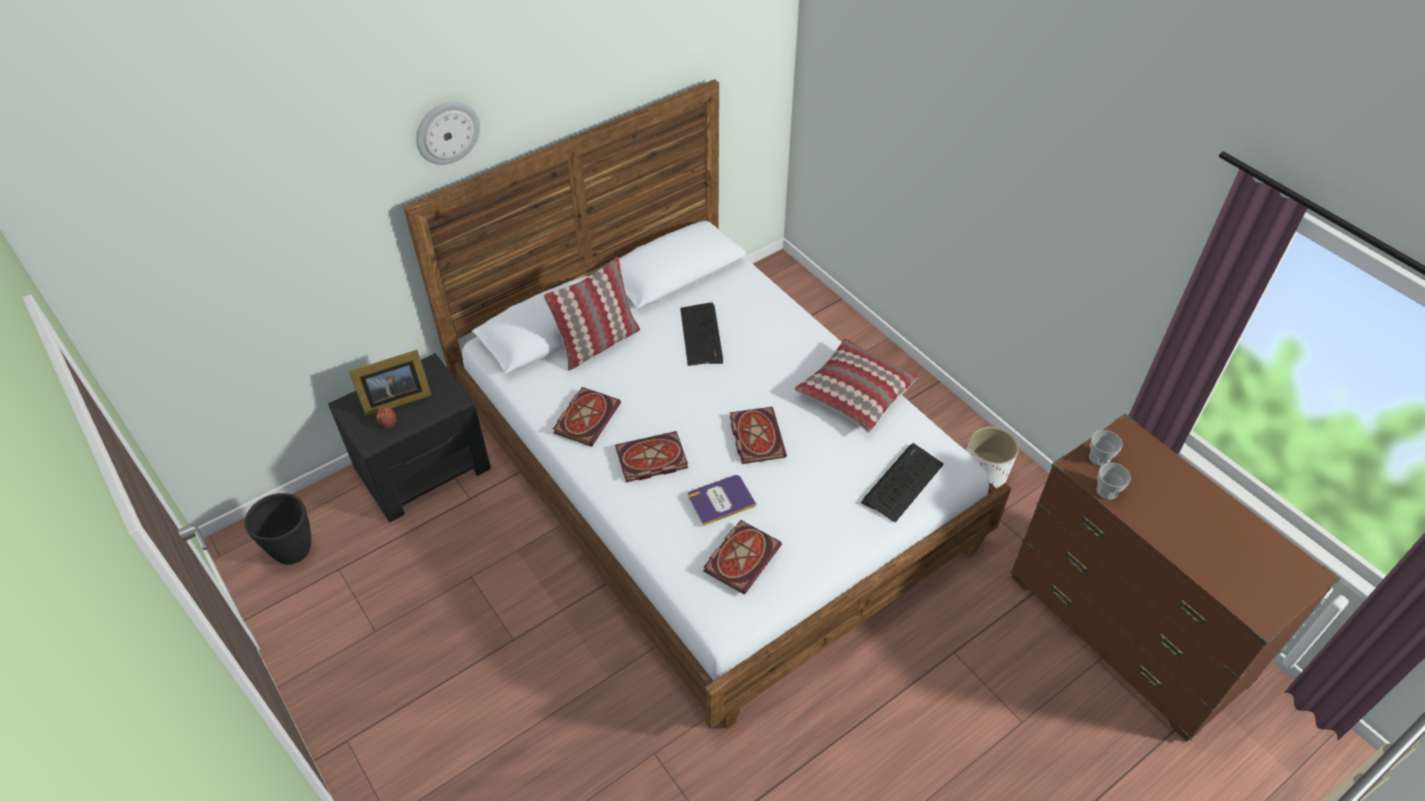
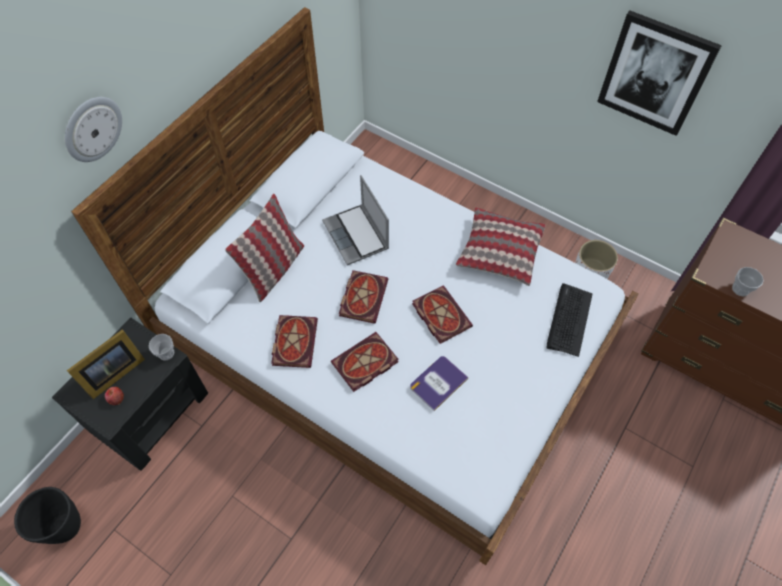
camera: 20 degrees left, 10 degrees up
keyboard [680,303,723,366] -> laptop [322,175,389,265]
book [703,520,782,594] -> book moved to [339,270,388,324]
cup [1089,430,1123,466] -> cup moved to [149,334,174,361]
none -> picture [597,11,722,136]

